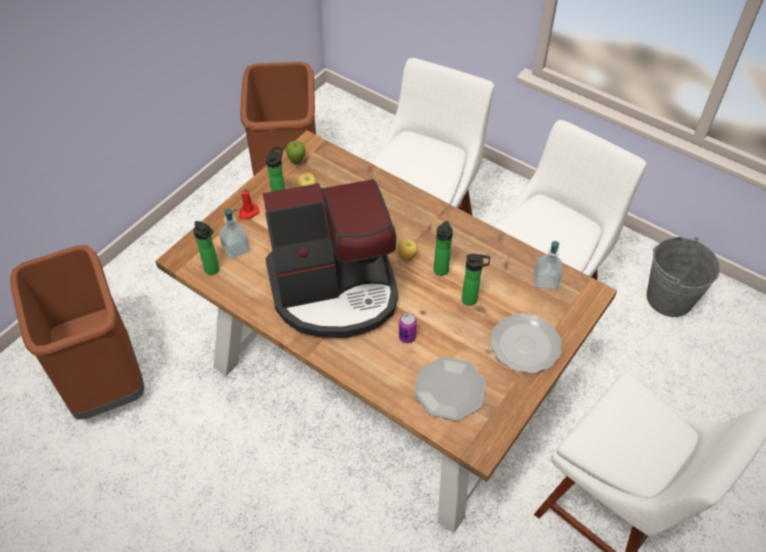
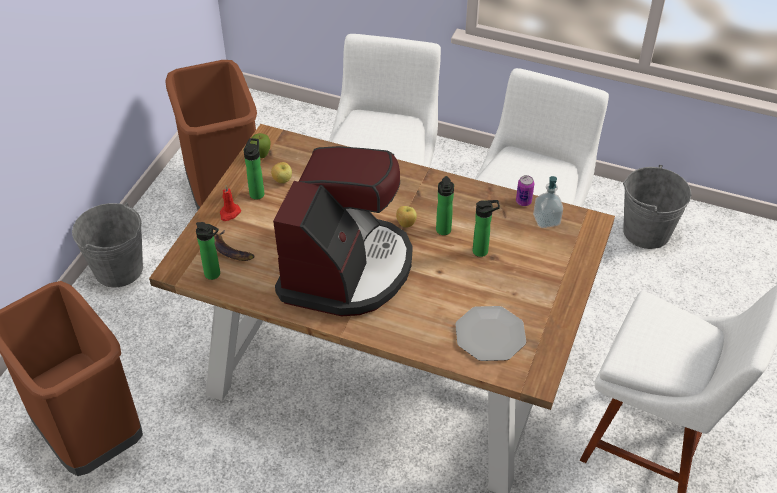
camera: 15 degrees left, 5 degrees down
soap dispenser [219,209,250,259] -> banana [214,230,255,261]
coffee machine [263,179,398,338] -> coffee machine turned 45 degrees counterclockwise [273,146,412,317]
can [399,313,417,343] -> can moved to [516,175,534,206]
plate [490,313,562,374] -> none
none -> grey bucket [72,202,143,287]

